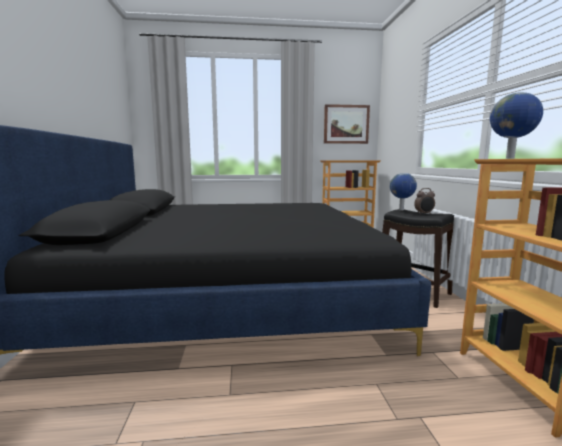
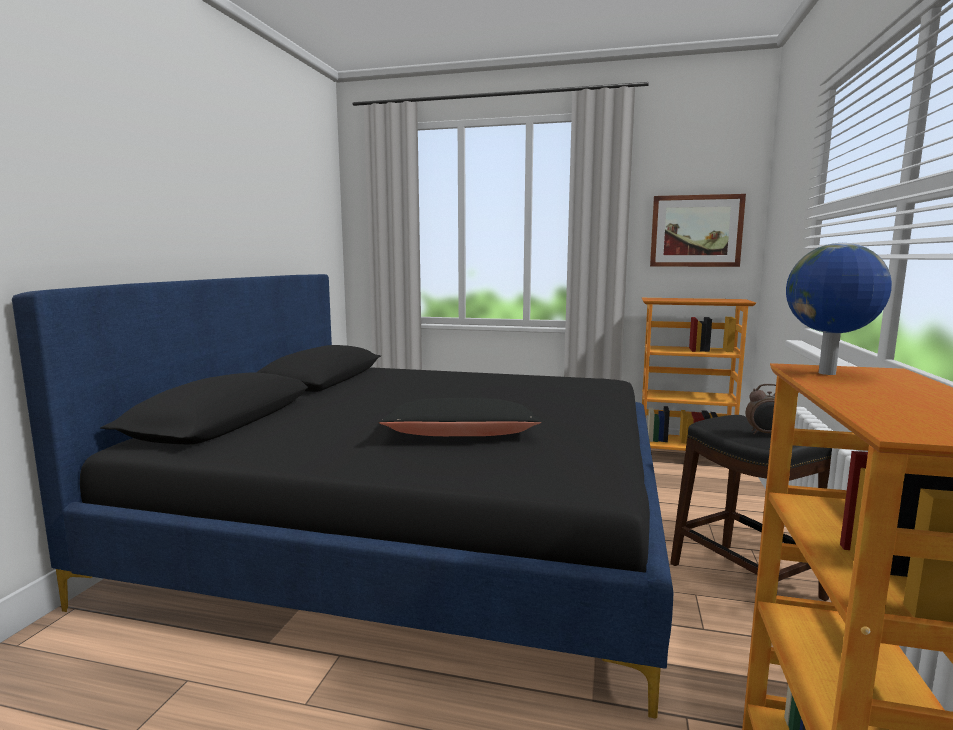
camera: 20 degrees right, 0 degrees up
globe [390,173,417,210] -> none
none -> black pillow [378,398,541,436]

